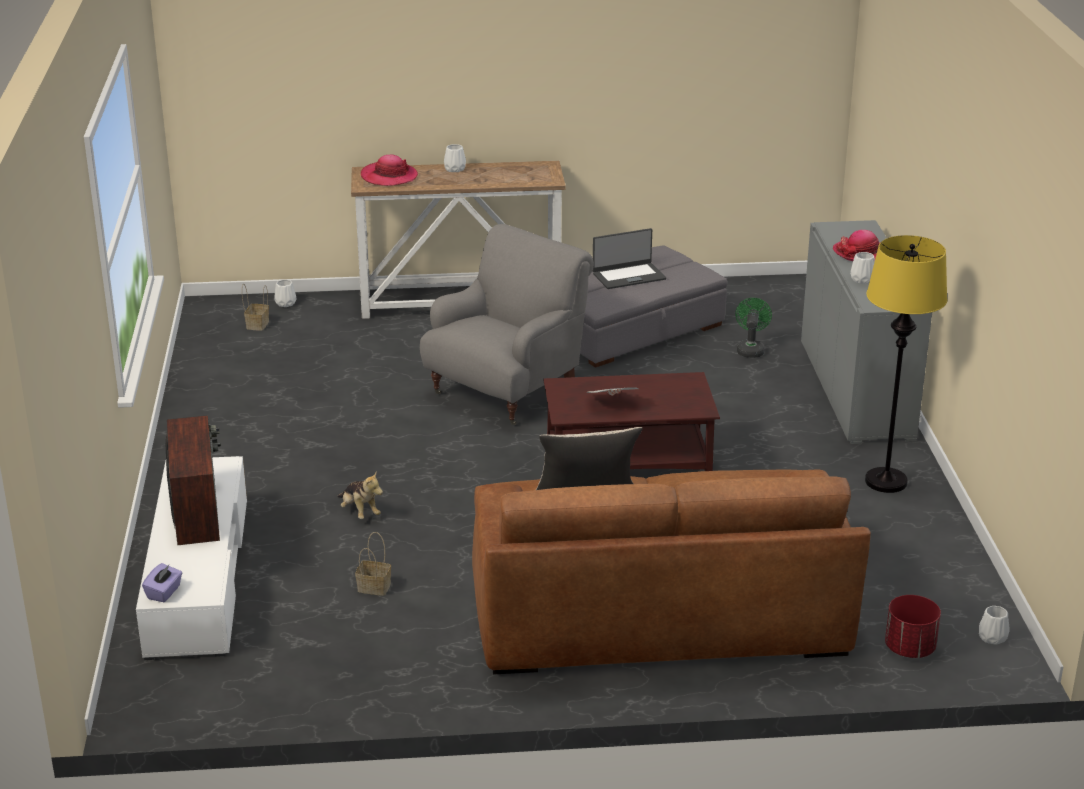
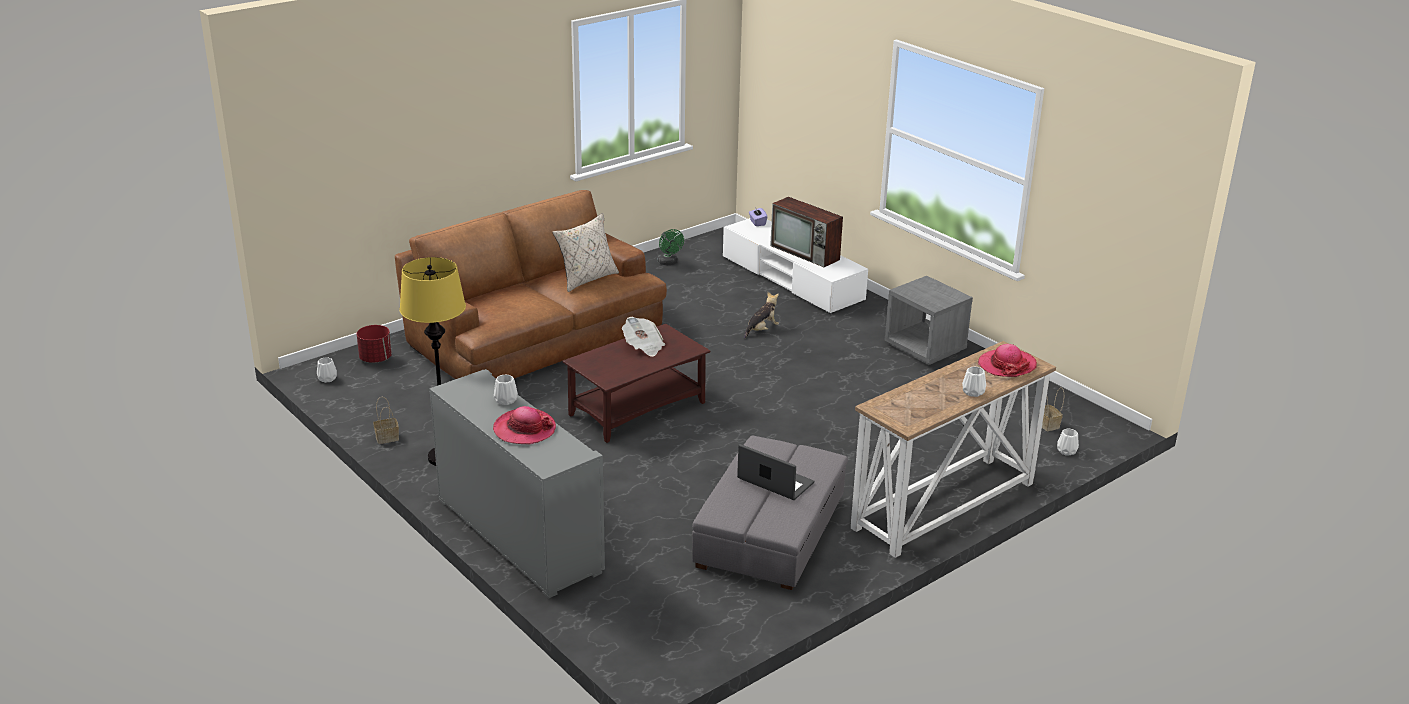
camera: 145 degrees right, 0 degrees up
plush toy [337,471,383,519] -> plush toy turned 120 degrees clockwise [744,292,779,339]
basket [355,532,391,596] -> basket moved to [373,397,399,444]
grey armchair [420,224,594,425] -> none
laptop [593,228,666,289] -> laptop turned 90 degrees clockwise [737,444,814,500]
green fan [735,298,772,358] -> green fan moved to [658,229,684,265]
none -> grey nightstand [884,276,973,365]

